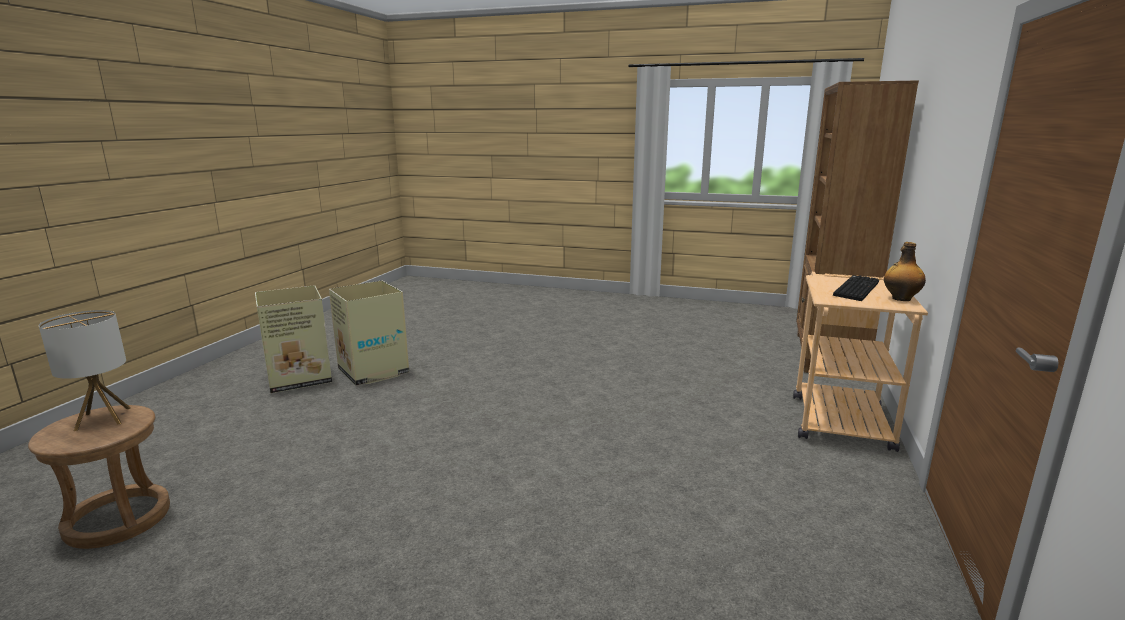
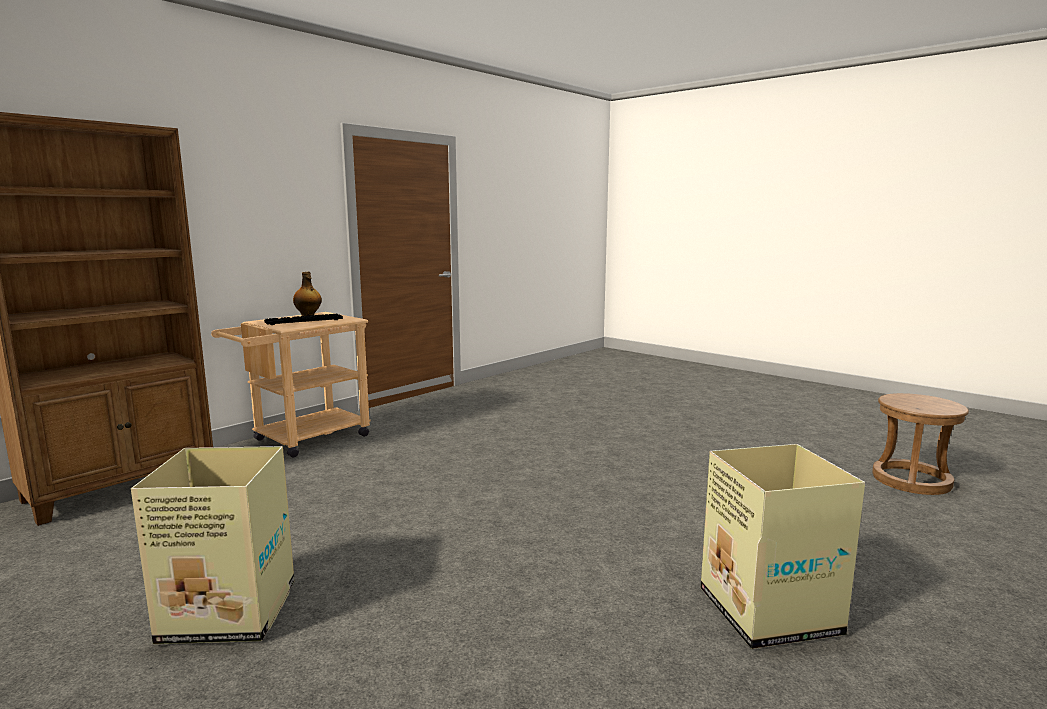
camera: 155 degrees left, 5 degrees down
table lamp [39,310,131,431] -> none
cardboard box [255,285,332,393] -> cardboard box moved to [131,446,294,644]

